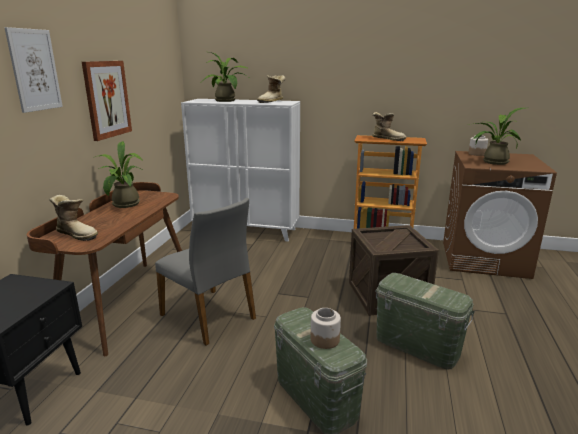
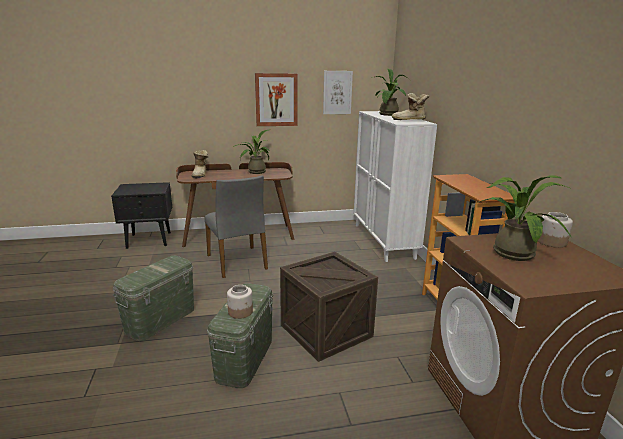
camera: 65 degrees right, 0 degrees up
picture [4,27,63,113] -> picture moved to [323,71,353,114]
grey chair [155,198,256,346] -> grey chair turned 45 degrees counterclockwise [205,175,268,278]
jar [311,308,341,349] -> jar moved to [227,285,253,319]
boot [372,112,407,141] -> none

